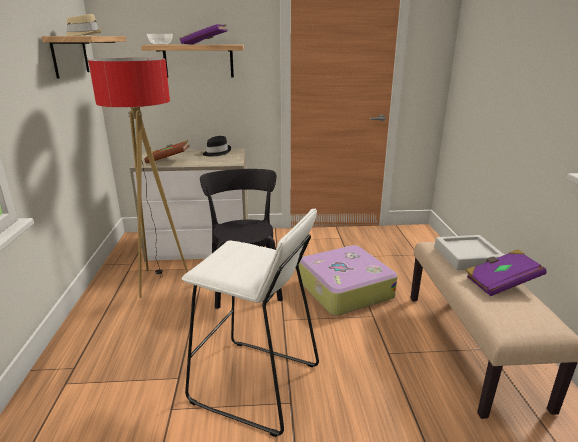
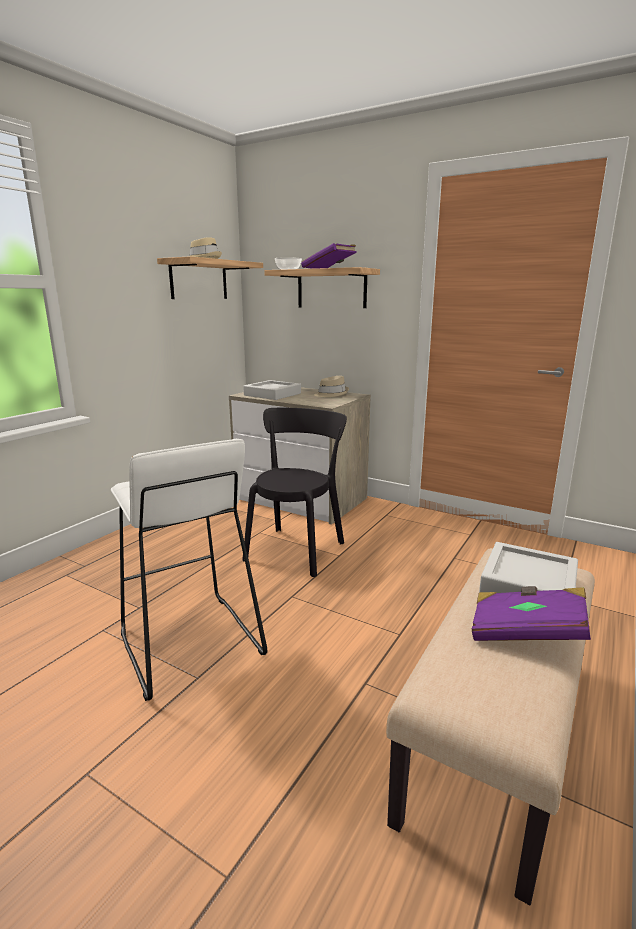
camera: 35 degrees right, 5 degrees down
floor lamp [88,58,188,298] -> none
brown book [144,140,190,164] -> grey tray [243,380,301,400]
black hat [203,136,231,156] -> beige hat [314,376,349,397]
suitcase [299,245,398,315] -> none

